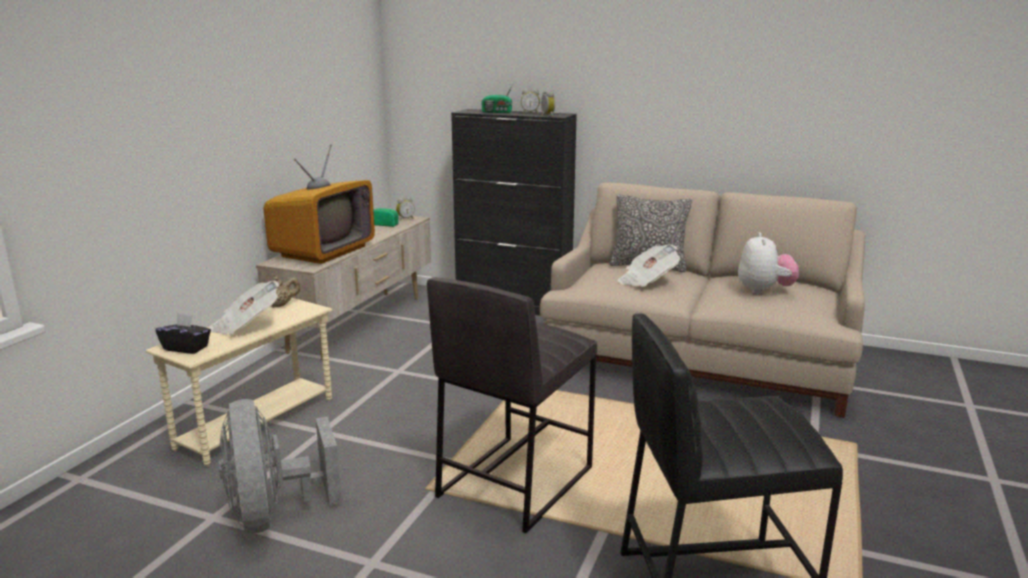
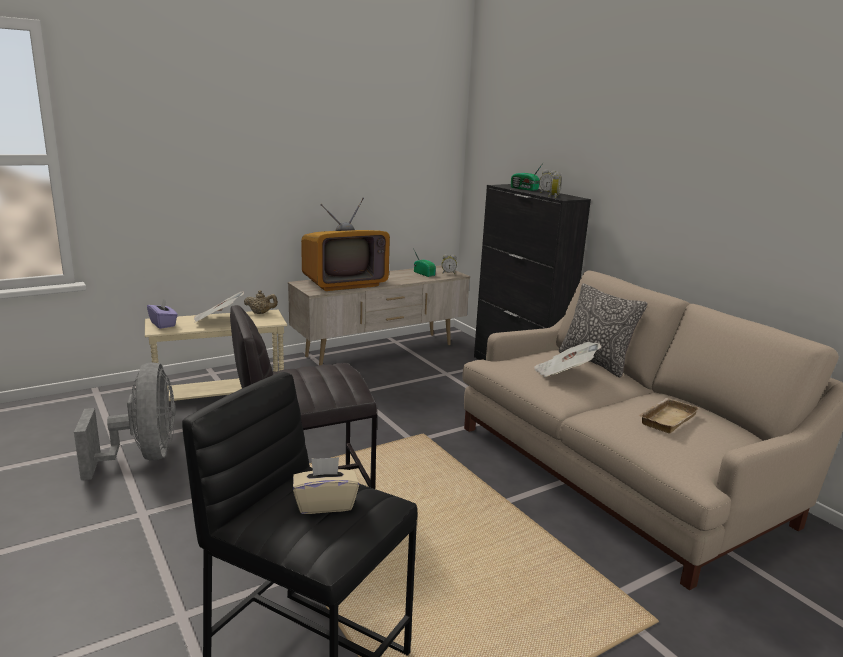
camera: 35 degrees right, 0 degrees up
black tissue box [156,313,211,354] -> purple tissue box [147,299,178,329]
grey fan [219,399,342,534] -> grey fan turned 150 degrees clockwise [74,362,176,480]
plush toy [738,232,799,295] -> beige tray [638,398,699,433]
none -> beige tissue box [293,457,359,514]

